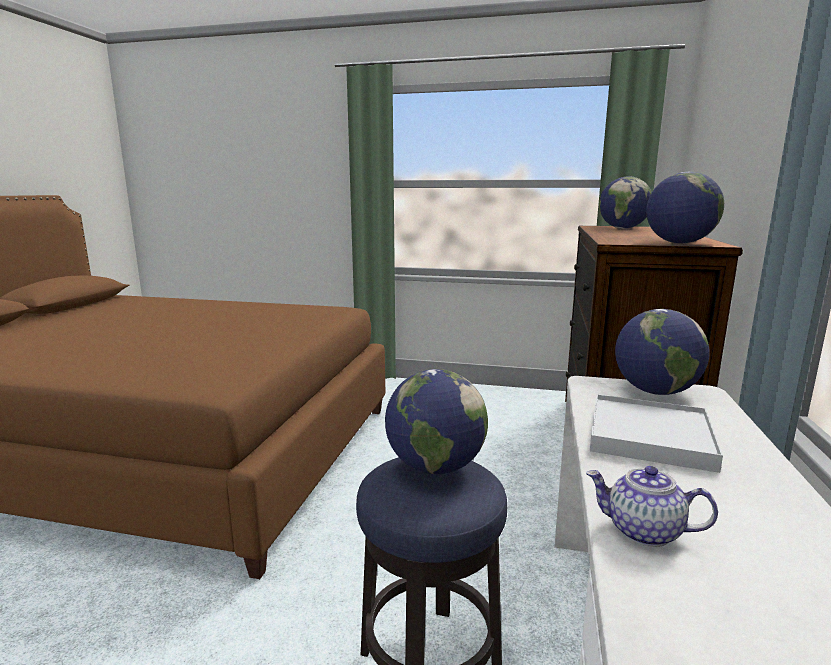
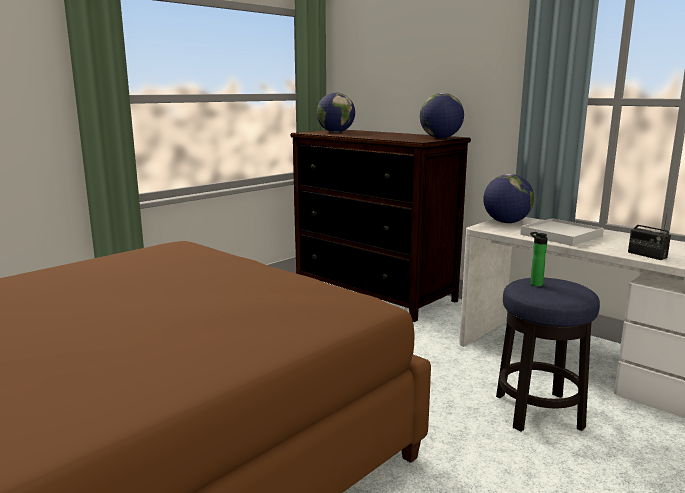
camera: 60 degrees left, 0 degrees up
globe [385,369,488,474] -> bottle [530,232,548,286]
teapot [586,466,718,547] -> radio [628,209,671,260]

